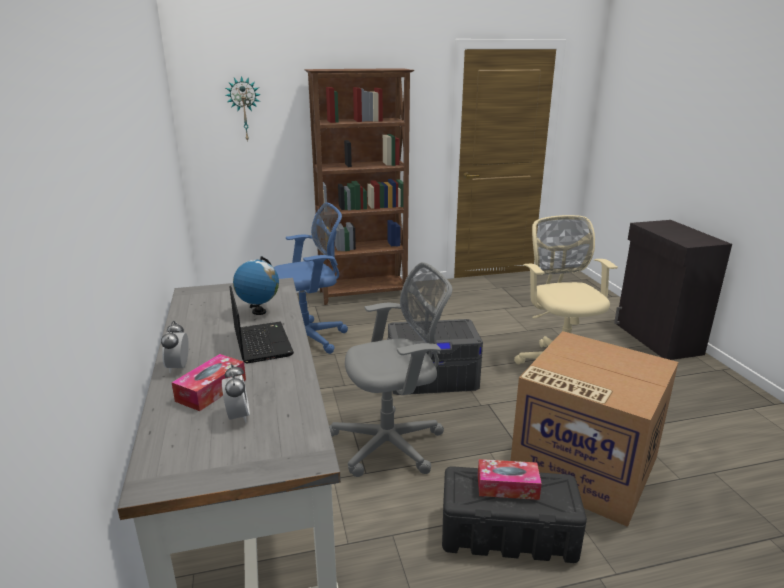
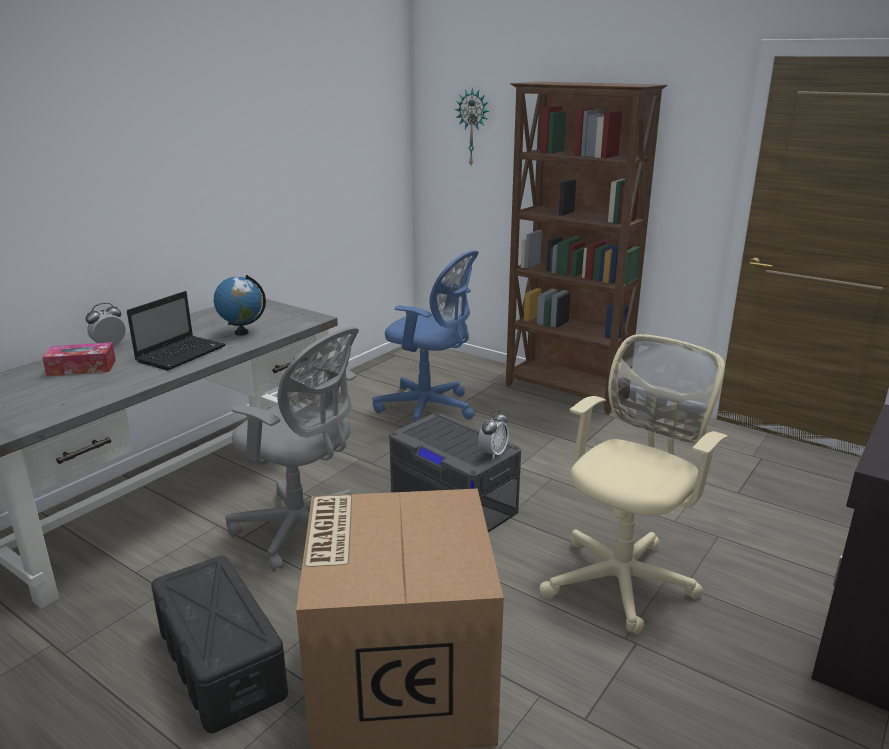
camera: 50 degrees right, 0 degrees up
alarm clock [222,364,250,422] -> alarm clock moved to [478,410,509,460]
tissue box [478,459,542,500] -> none

